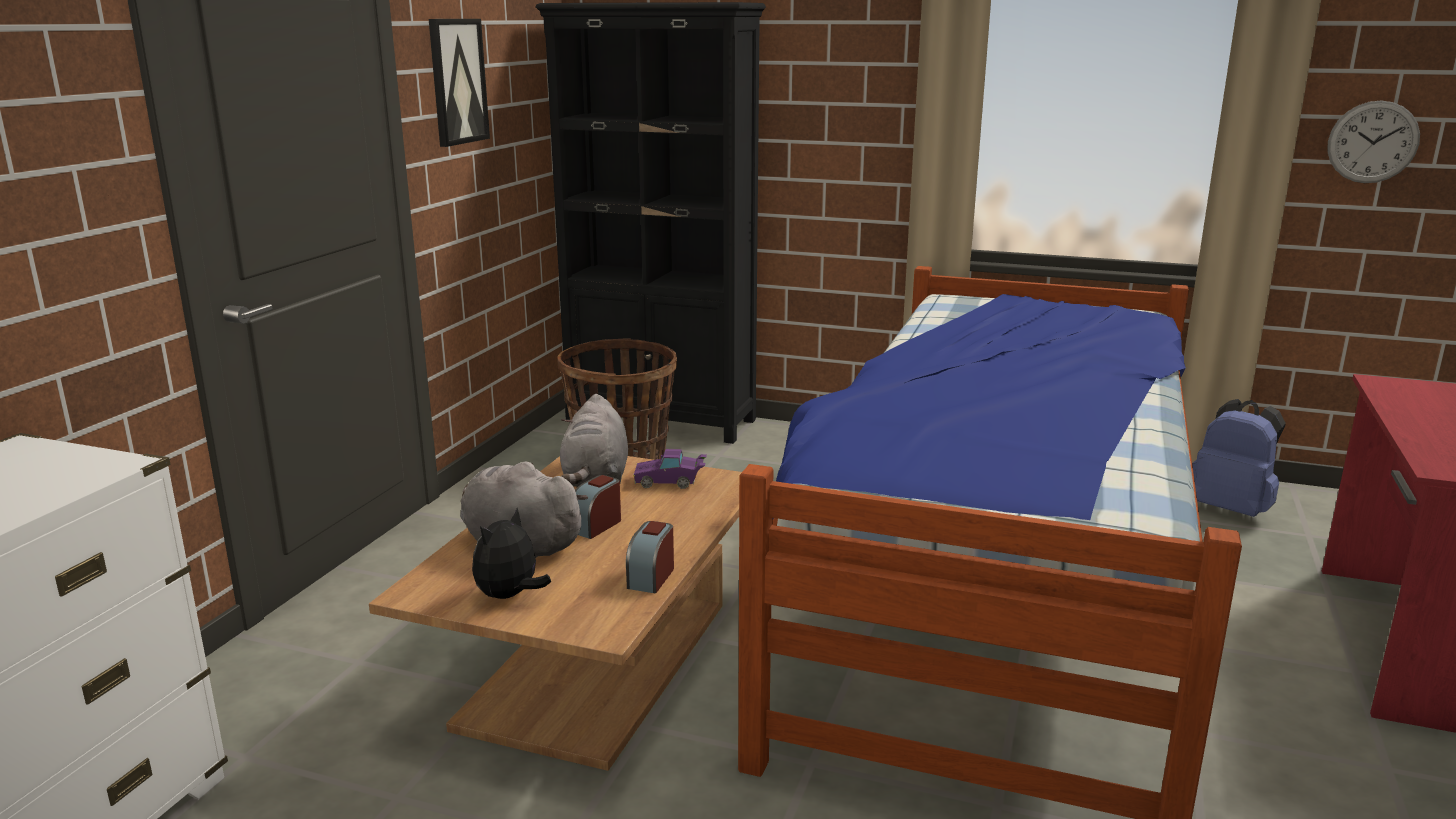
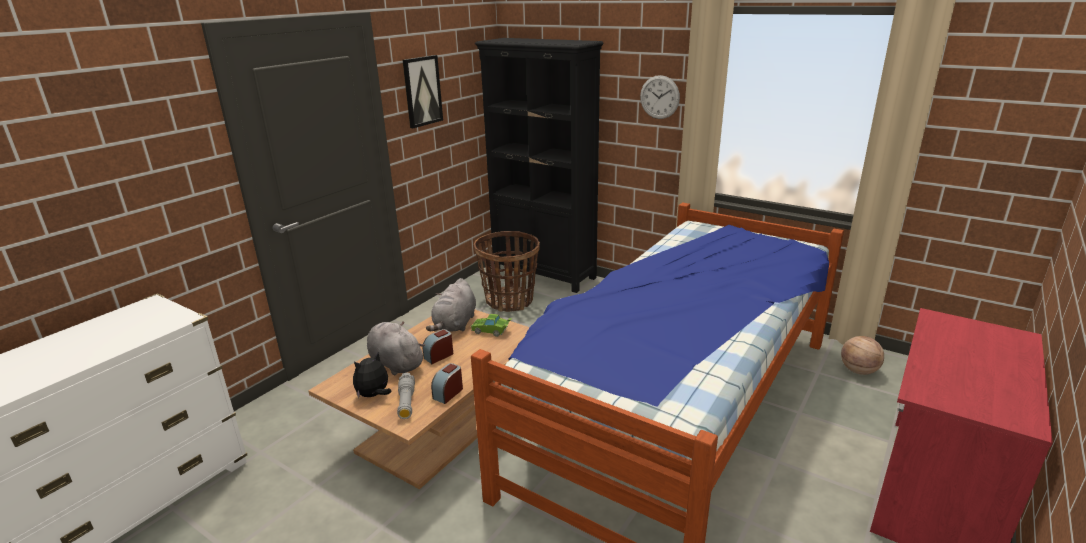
camera: 15 degrees right, 5 degrees up
purple toy car [633,449,707,489] -> green toy car [471,314,512,337]
blue backpack [1192,399,1286,517] -> basketball [841,336,884,375]
wall clock [1327,100,1420,183] -> wall clock moved to [640,75,680,119]
none -> grey flashlight [397,373,415,419]

